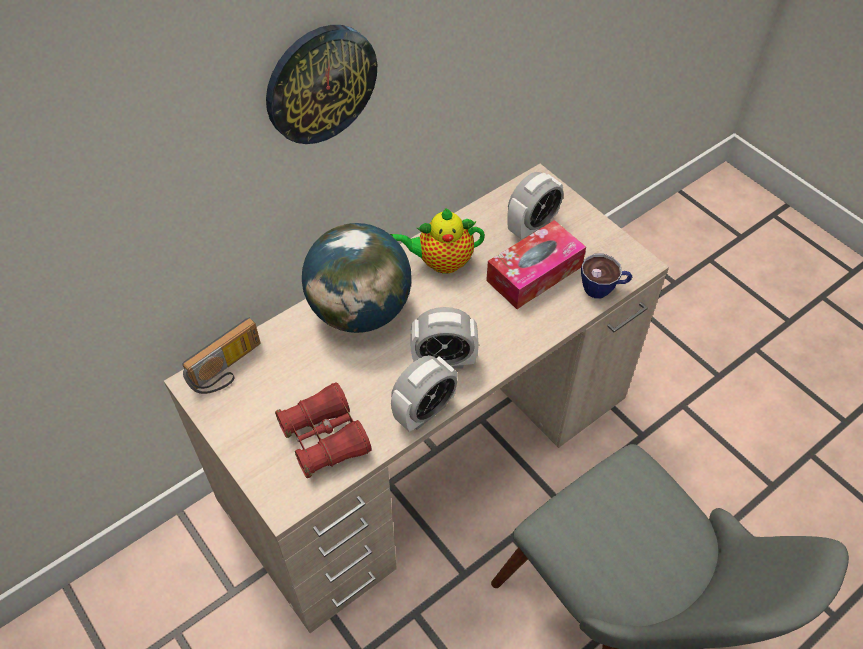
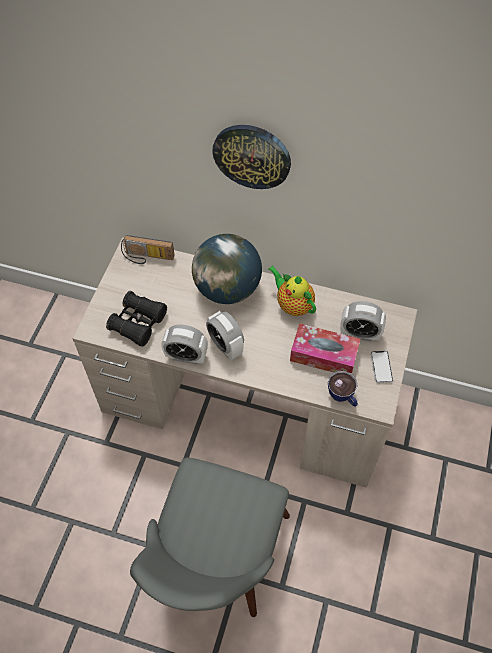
camera: 55 degrees right, 5 degrees up
red binoculars [275,382,371,478] -> black binoculars [106,291,167,347]
none -> phone [371,351,393,383]

